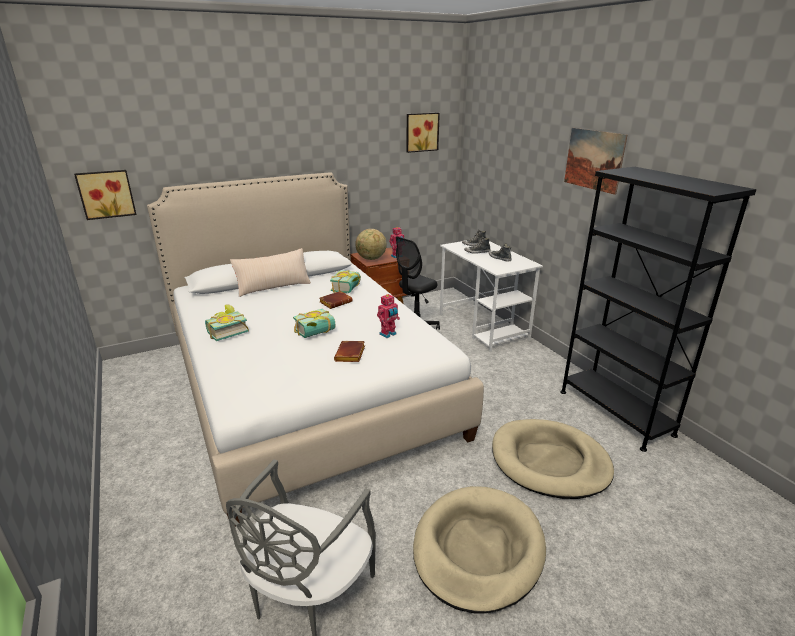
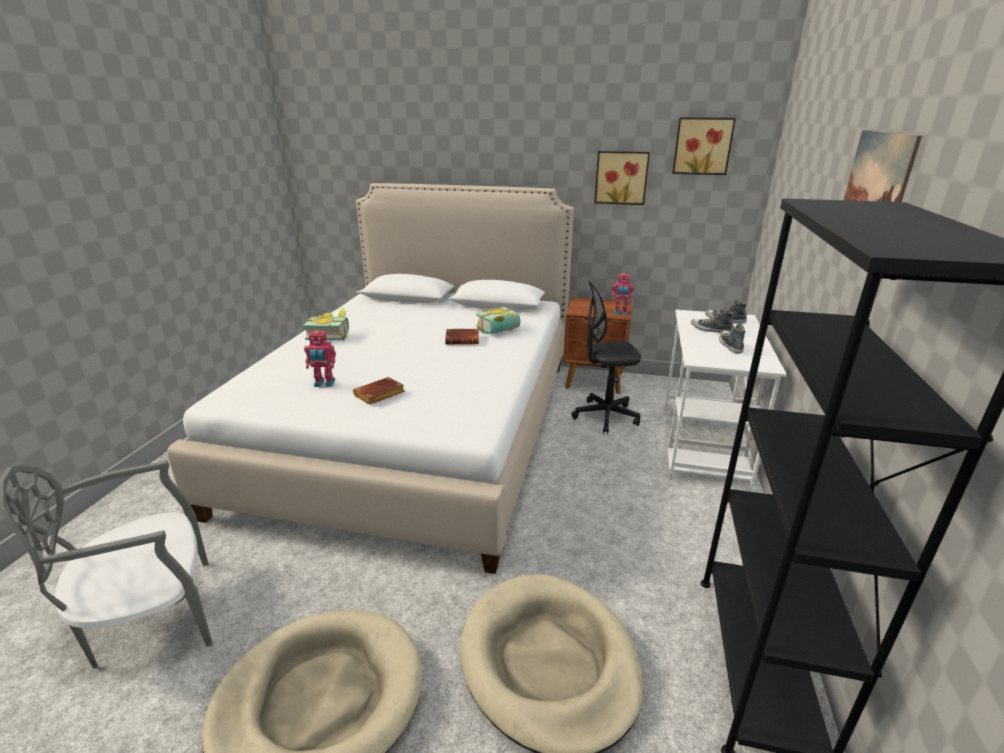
camera: 40 degrees right, 0 degrees up
picture [74,170,137,220] -> picture moved to [594,151,650,205]
beige pillow [230,248,311,297] -> none
book [293,309,335,338] -> none
globe [355,229,387,260] -> none
toy robot [377,294,400,338] -> toy robot moved to [304,330,336,387]

